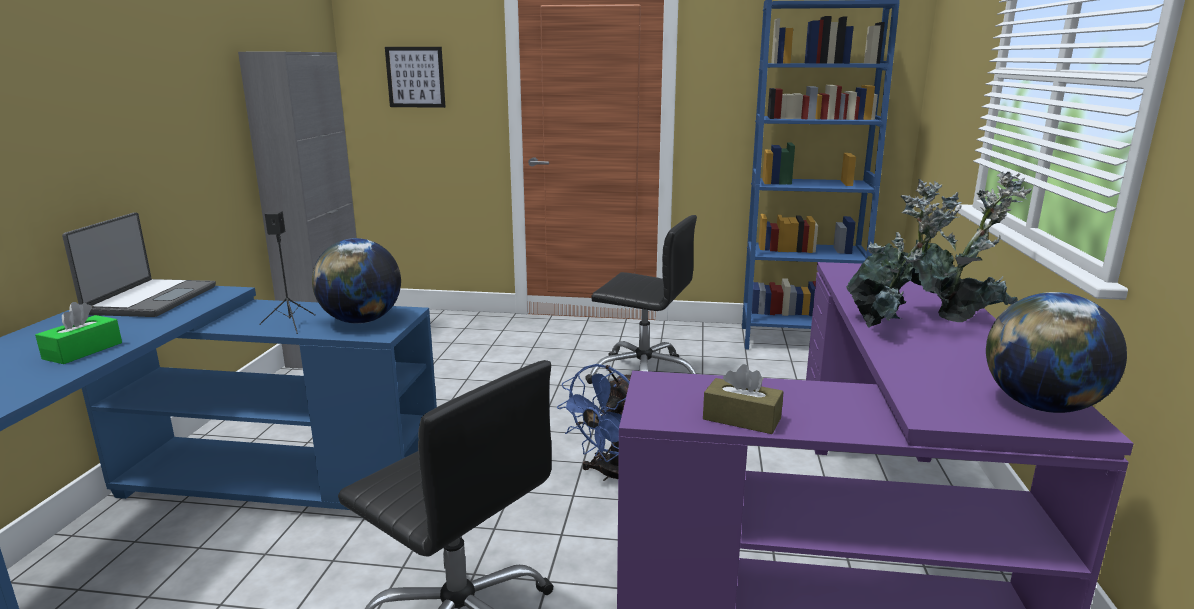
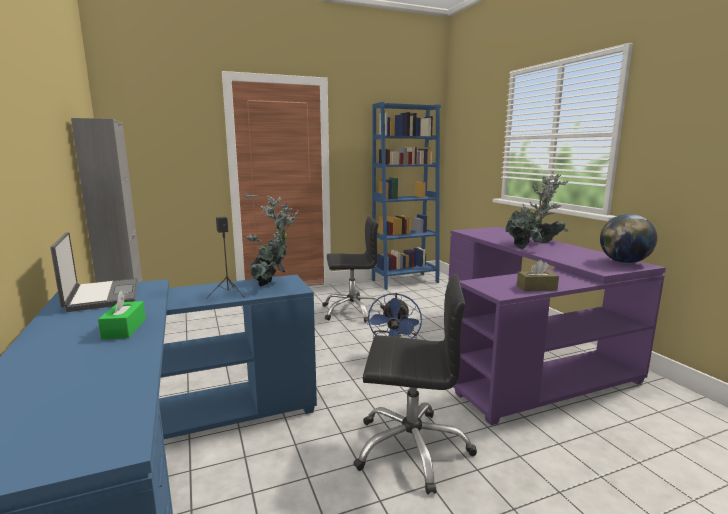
camera: 30 degrees left, 5 degrees down
globe [312,238,401,324] -> potted plant [245,196,299,287]
picture [385,47,445,108] -> none

